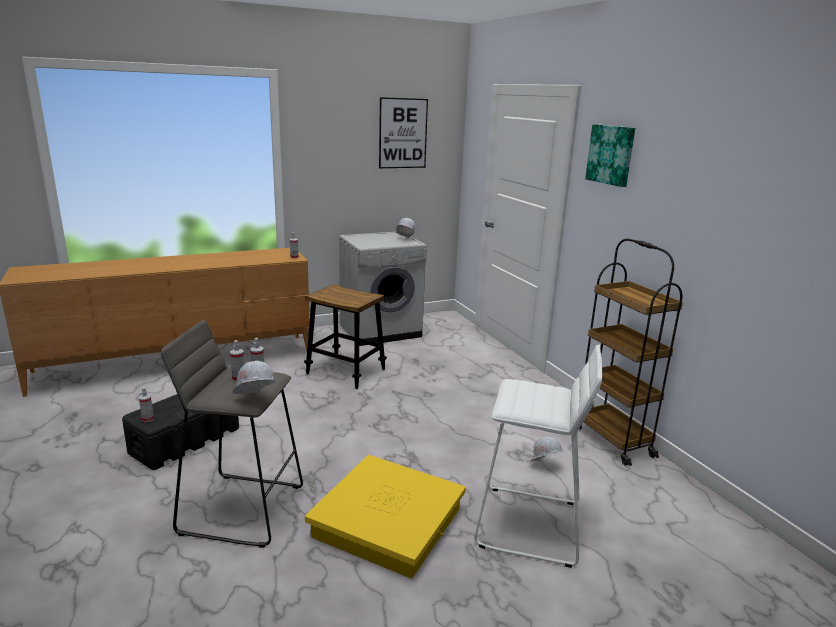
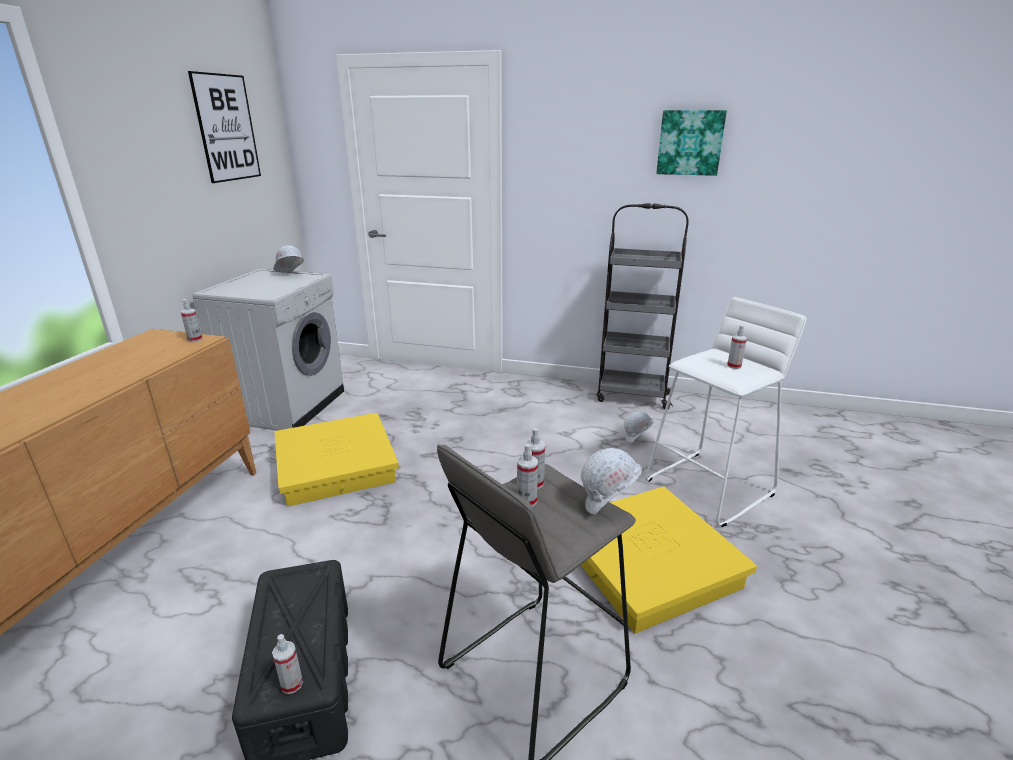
camera: 50 degrees left, 5 degrees up
stool [304,284,387,389] -> yellow storage box [274,413,399,507]
brown cart [579,239,683,466] -> grey cart [596,203,689,409]
picture [585,124,635,187] -> picture moved to [656,110,727,176]
none -> spray bottle [727,325,747,369]

